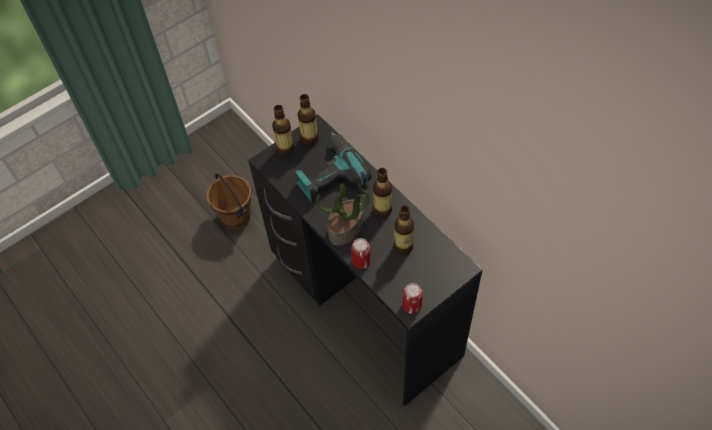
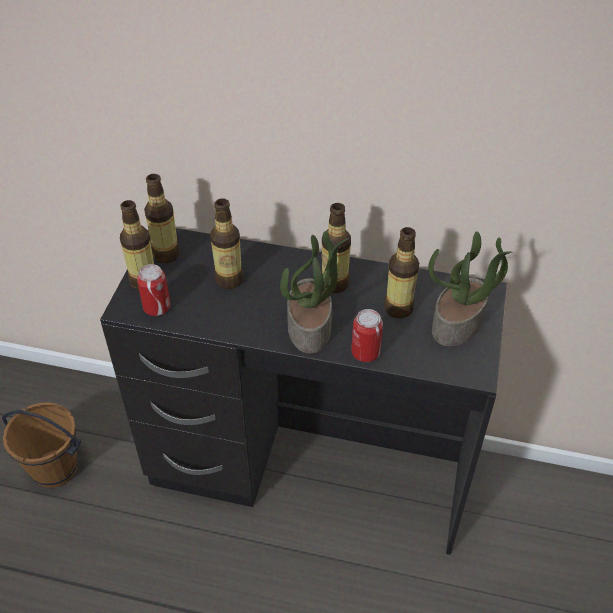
camera: 40 degrees left, 10 degrees down
power drill [295,132,372,202] -> bottle [210,198,244,289]
can [402,283,423,314] -> can moved to [137,264,171,316]
none -> potted plant [428,231,513,346]

